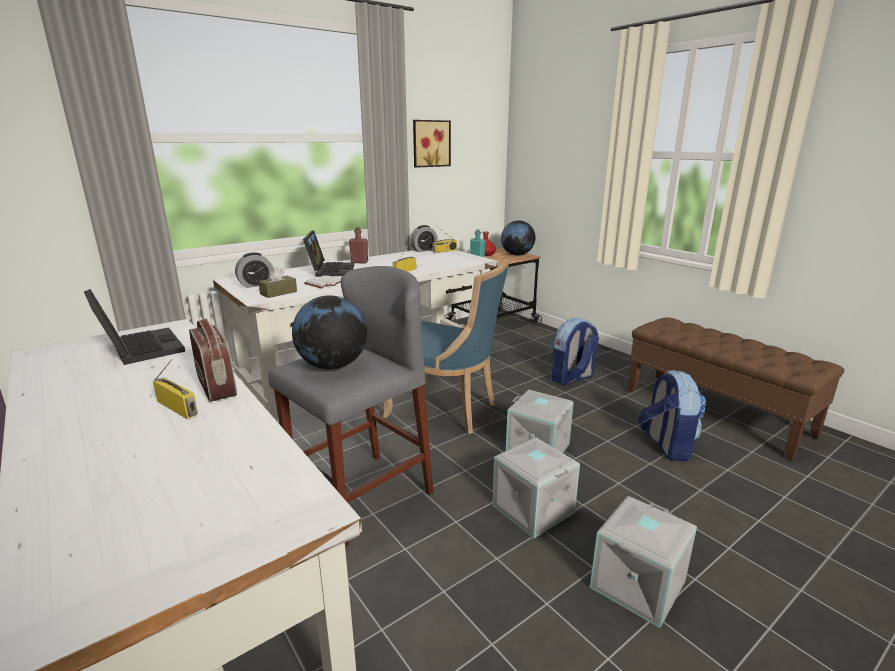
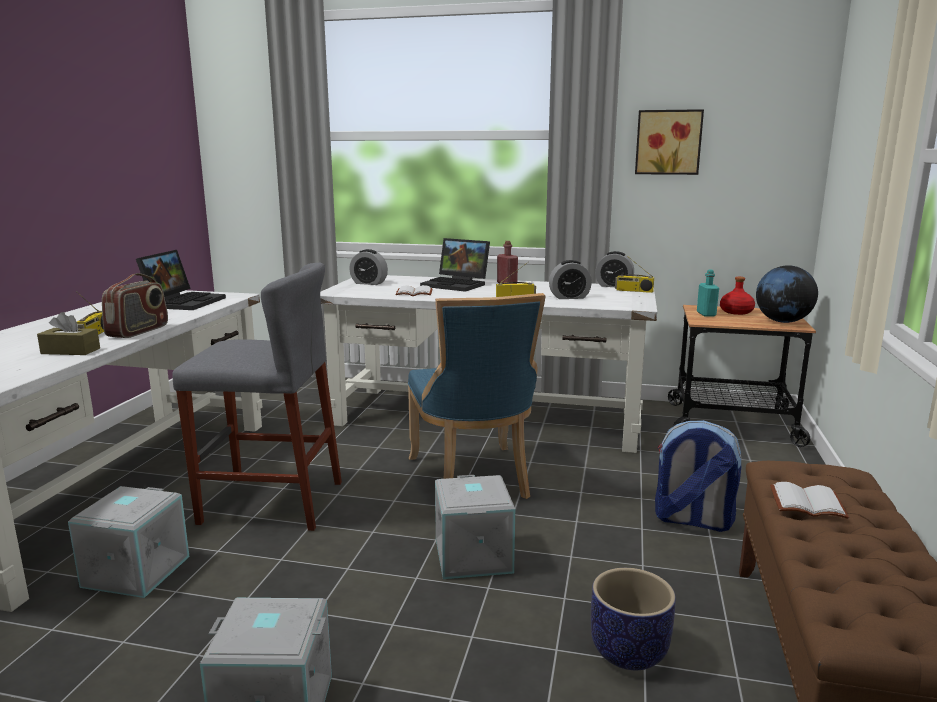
camera: 50 degrees right, 5 degrees down
brown tissue box [258,267,297,298] -> brown tissue box moved to [37,312,100,355]
globe [292,295,367,369] -> none
laptop [303,230,354,277] -> laptop turned 75 degrees clockwise [420,238,490,292]
grey storage box [492,437,580,538] -> grey storage box moved to [68,486,190,598]
backpack [638,370,707,461] -> planter [591,568,676,670]
none -> alarm clock [549,260,592,299]
none -> white book [770,482,849,519]

